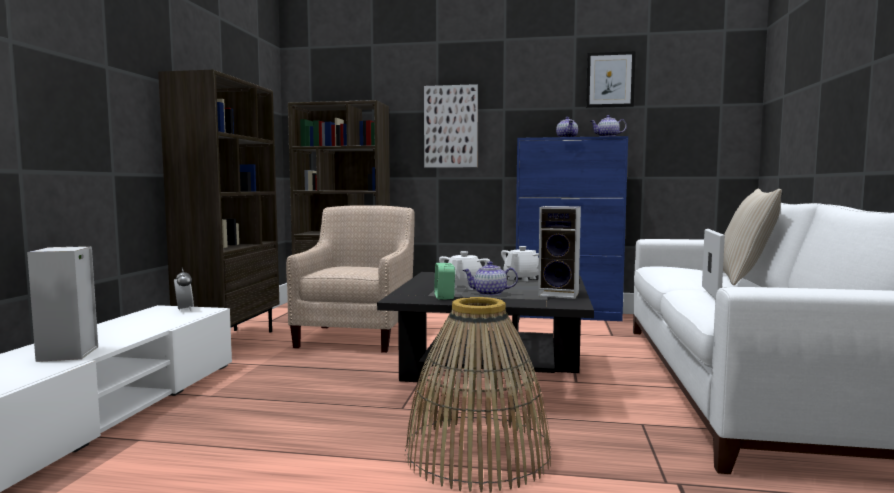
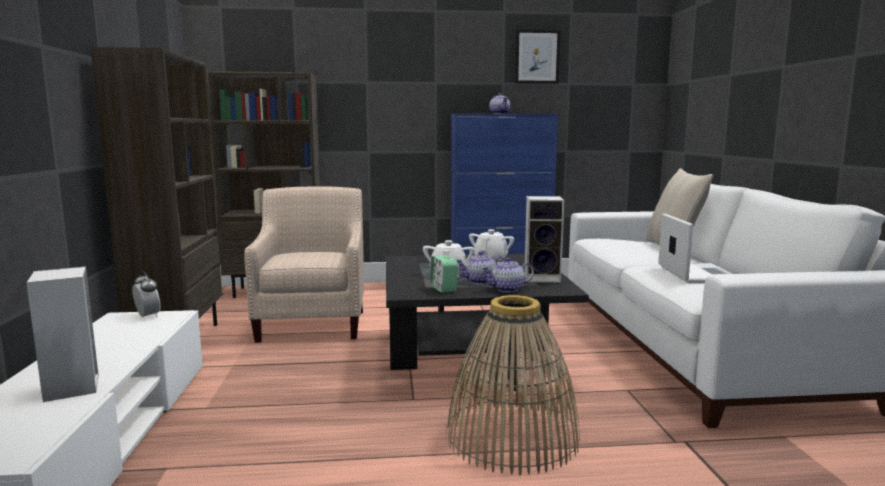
camera: 15 degrees left, 5 degrees up
picture [424,84,478,168] -> none
teapot [590,115,627,137] -> teapot moved to [482,257,534,292]

